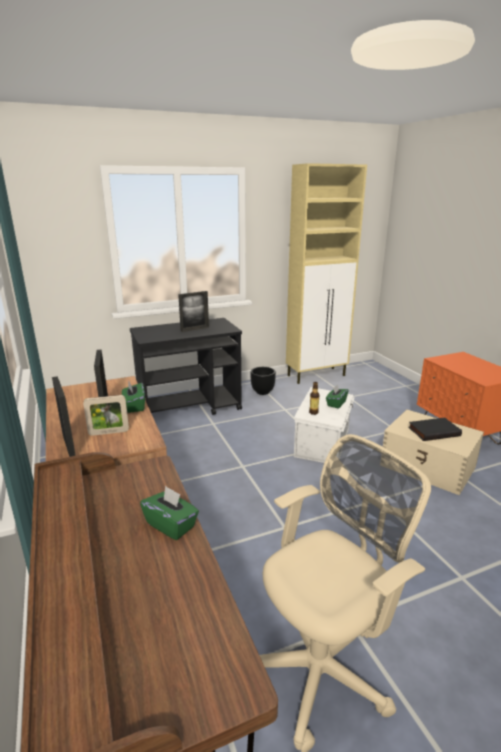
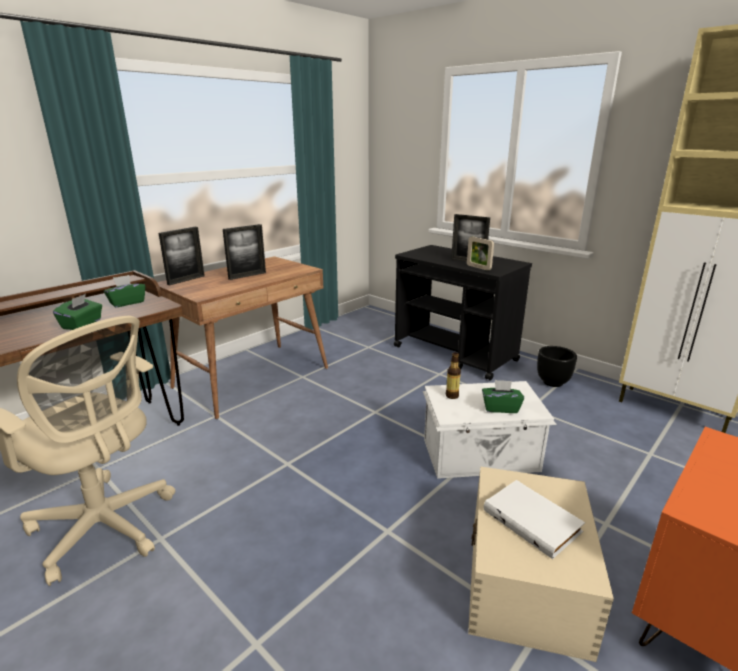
camera: 65 degrees right, 0 degrees up
picture frame [83,395,129,436] -> picture frame moved to [467,237,494,271]
green tissue box [122,382,145,413] -> green tissue box moved to [104,275,145,308]
black book [408,417,462,441] -> white book [484,480,585,559]

